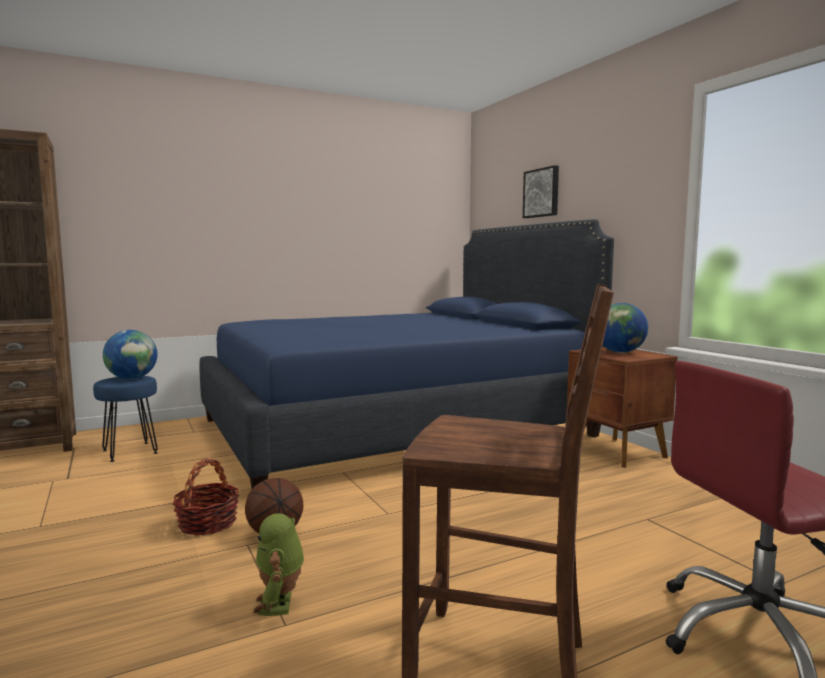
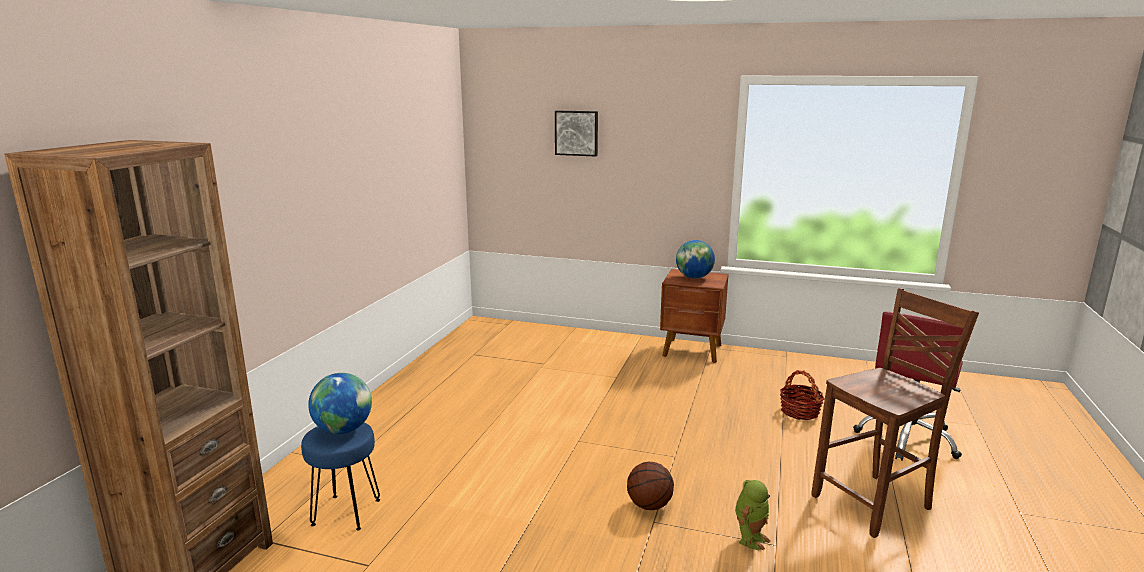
camera: 45 degrees left, 10 degrees up
basket [172,459,239,536] -> basket moved to [780,370,825,420]
blue bed [199,219,614,489] -> none
toy robot [253,513,304,616] -> toy robot turned 90 degrees counterclockwise [735,480,771,551]

